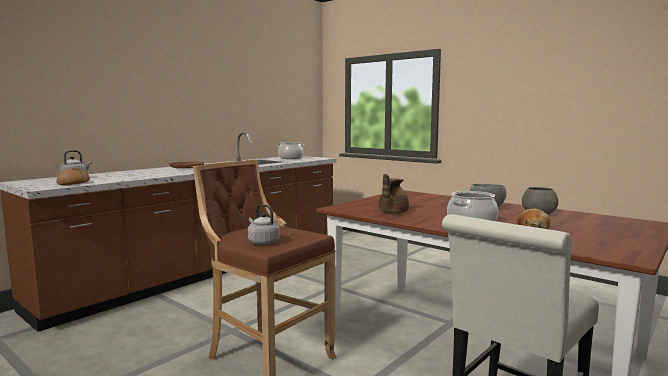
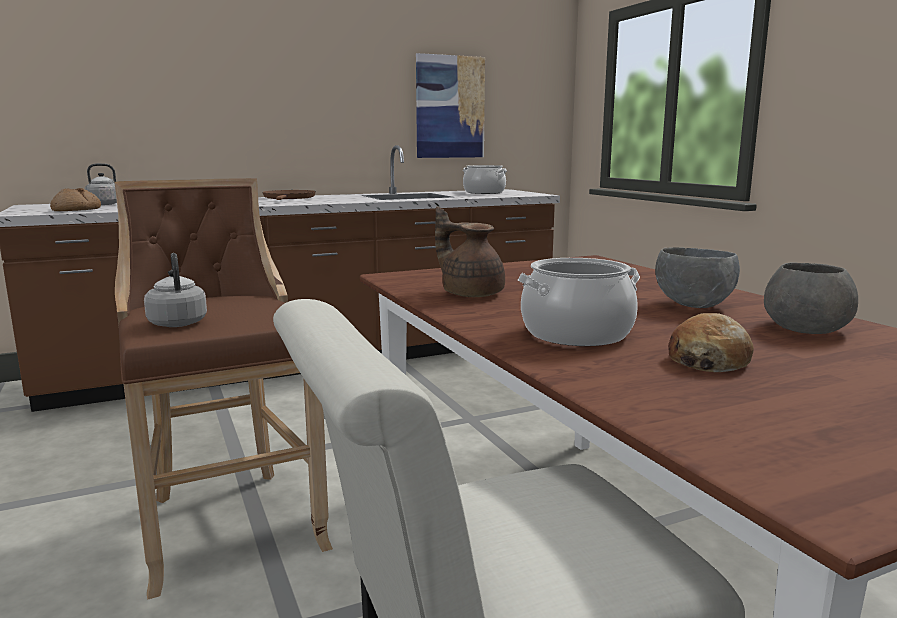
camera: 25 degrees right, 5 degrees up
brown teapot [378,174,409,213] -> brown teapot turned 75 degrees clockwise [435,207,505,297]
none -> picture [416,53,485,158]

